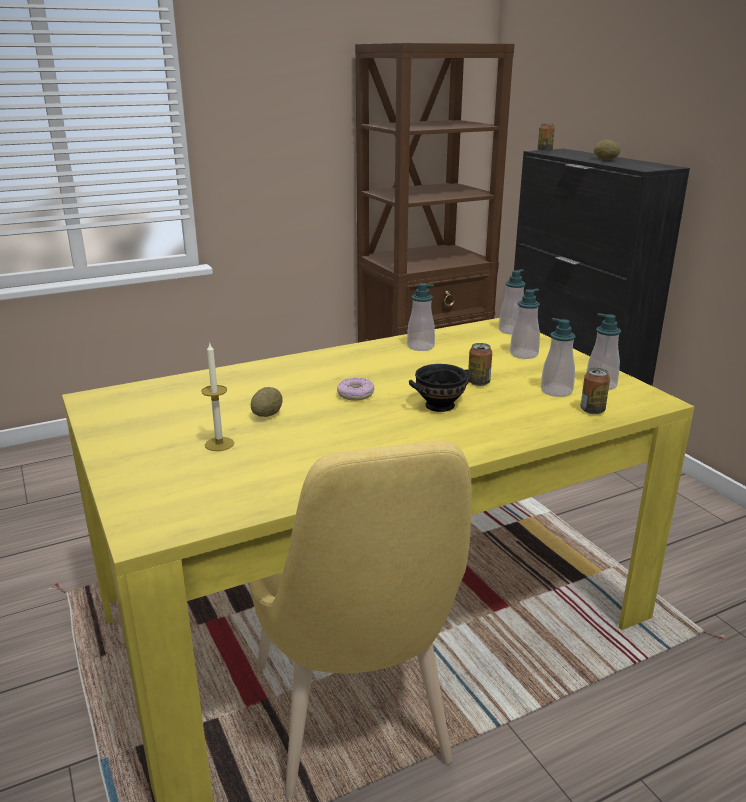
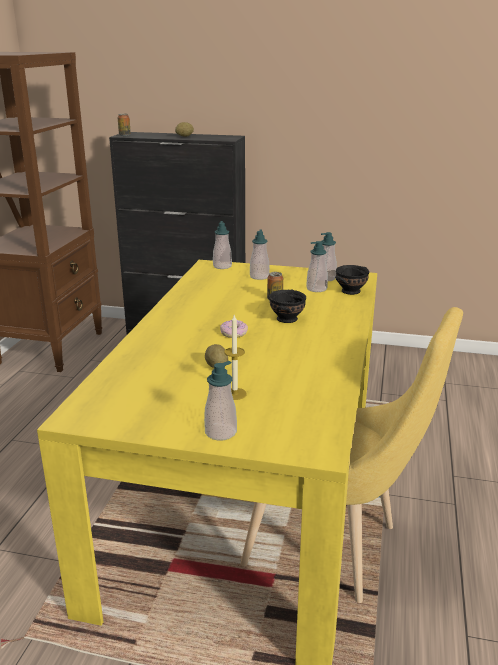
camera: 50 degrees left, 0 degrees up
soap dispenser [407,283,435,351] -> soap dispenser moved to [204,361,237,441]
can [581,368,610,414] -> black bowl [335,265,369,295]

